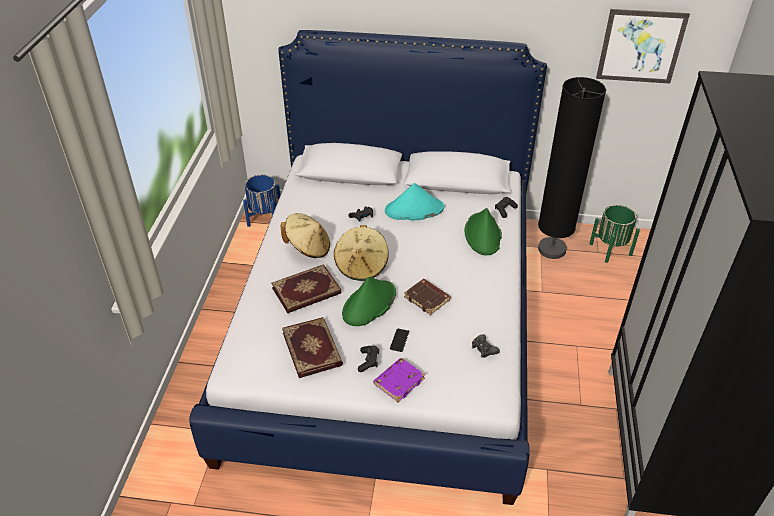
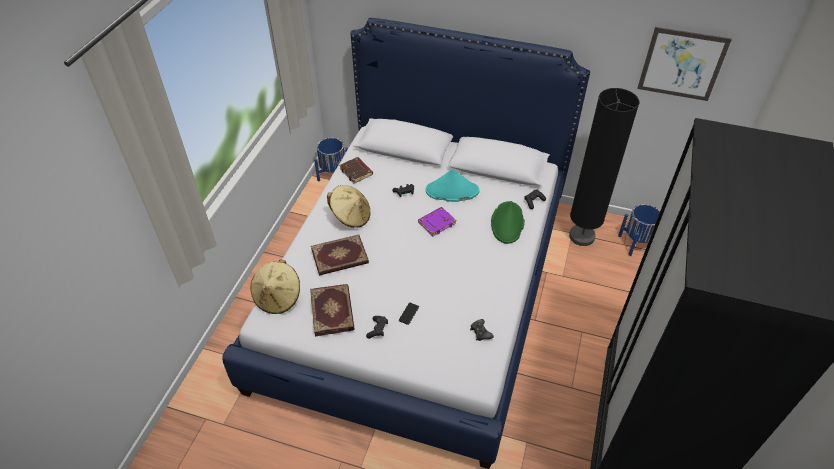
camera: 10 degrees right, 5 degrees up
beige hat [334,225,388,281] -> beige hat moved to [251,259,300,314]
green hat [342,277,396,326] -> none
purple book [374,358,425,402] -> purple book moved to [418,207,456,236]
brown book [404,279,451,315] -> brown book moved to [339,157,373,183]
green planter [589,205,640,263] -> blue planter [618,204,660,256]

